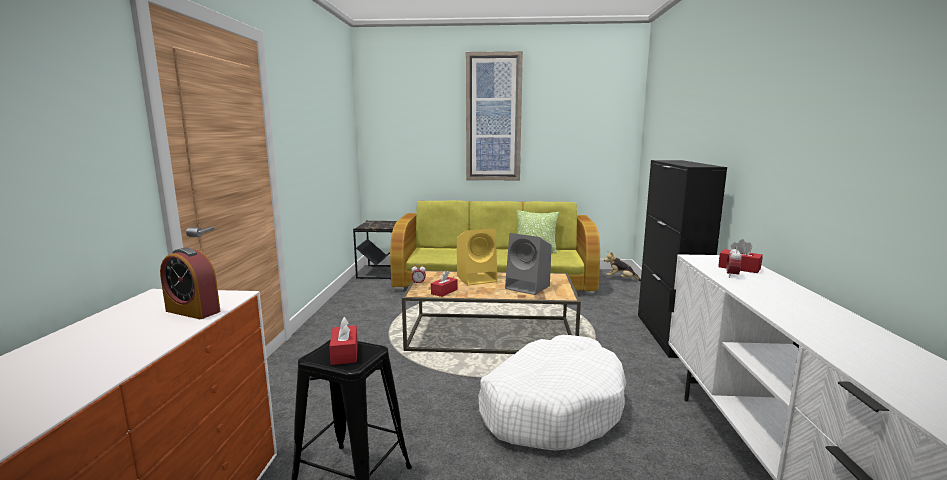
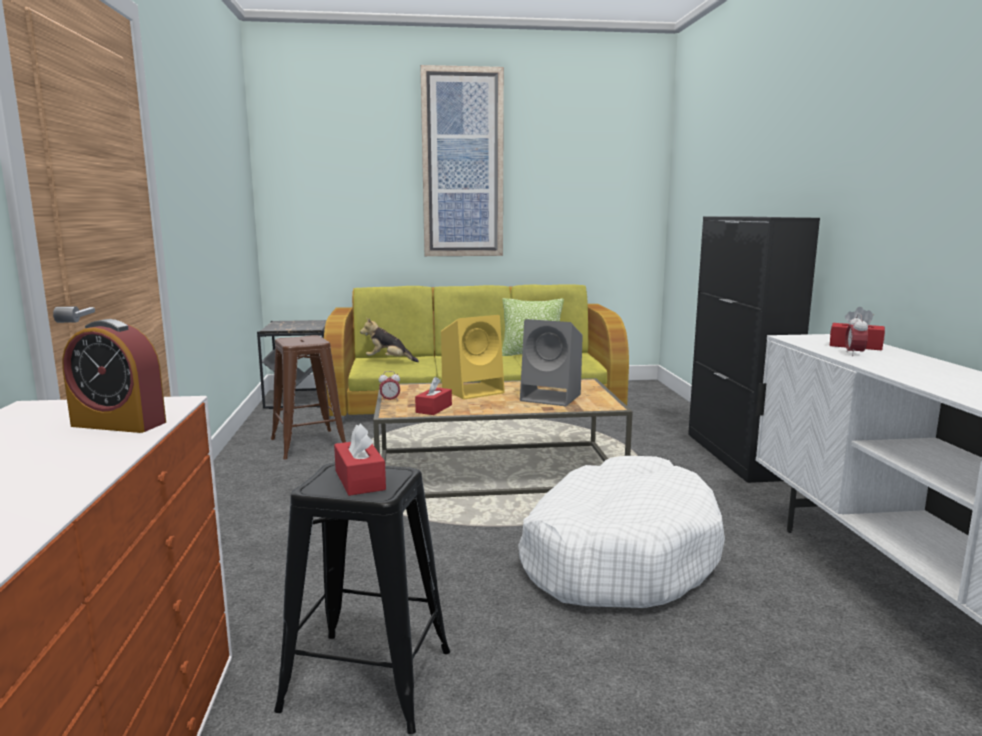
camera: 10 degrees left, 0 degrees up
plush toy [604,251,641,281] -> plush toy moved to [360,318,419,362]
none -> brown stool [271,335,346,460]

